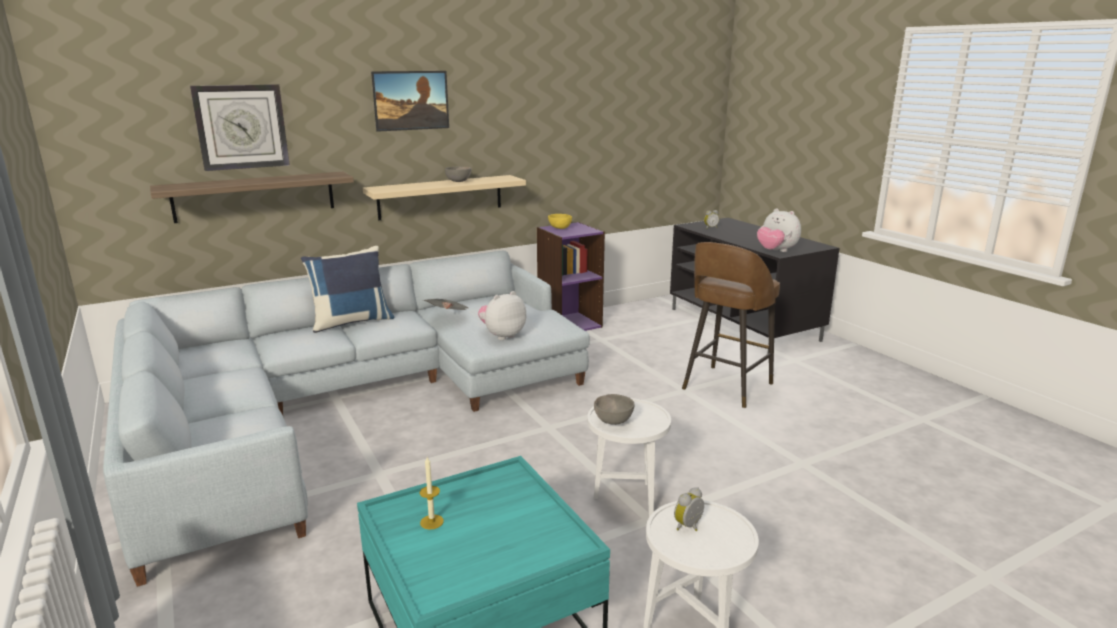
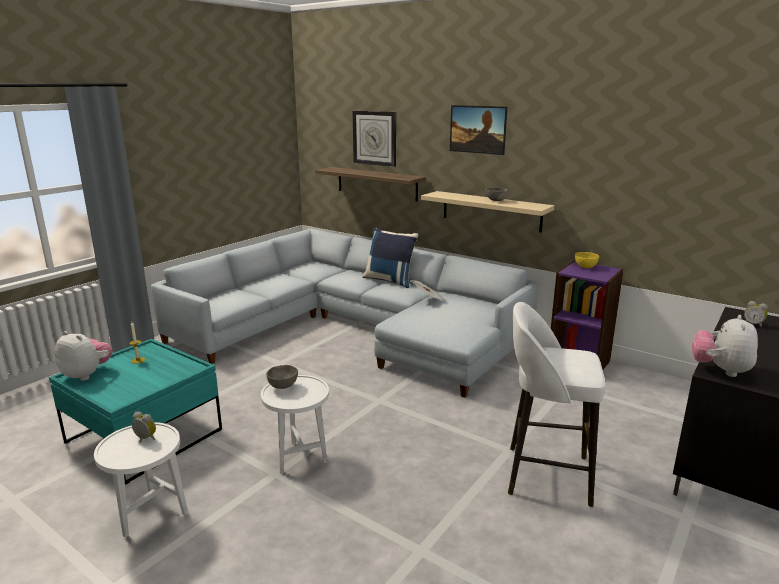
camera: 65 degrees right, 0 degrees up
plush toy [478,291,526,340] -> plush toy moved to [55,331,112,381]
brown stool [682,242,780,408] -> white stool [508,302,605,507]

